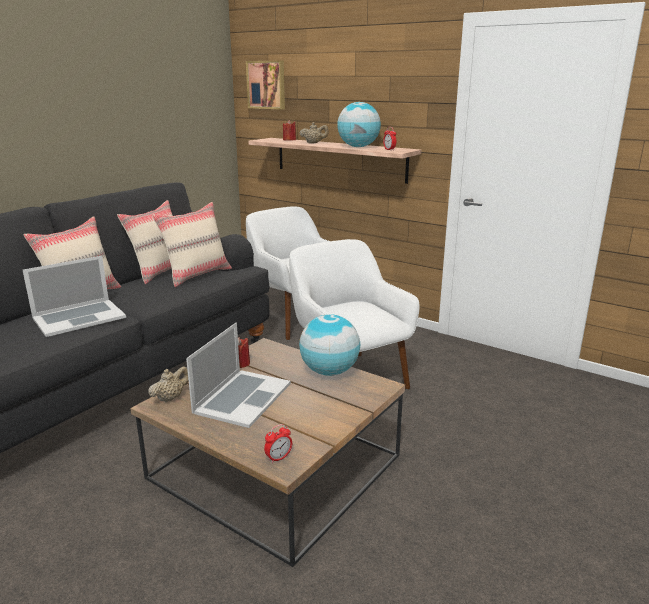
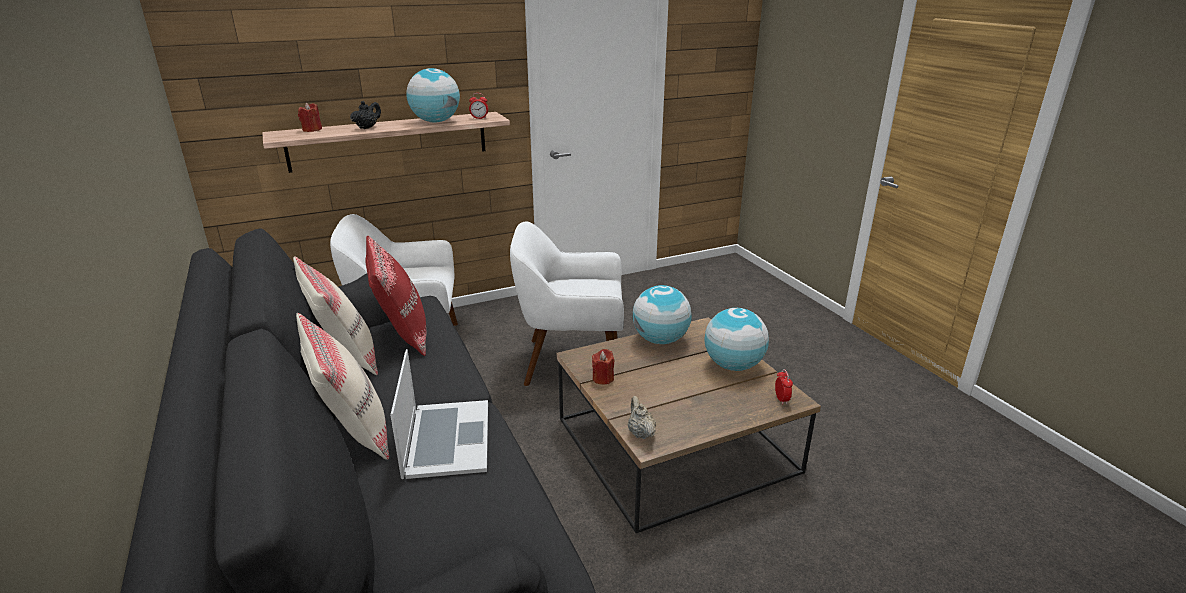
camera: 60 degrees left, 5 degrees up
beige pillow [152,202,232,287] -> red pillow [365,235,426,356]
laptop [186,322,291,428] -> none
picture [246,61,285,110] -> none
beige teapot [300,122,329,144] -> black teapot [350,101,381,129]
none -> globe [705,308,769,371]

